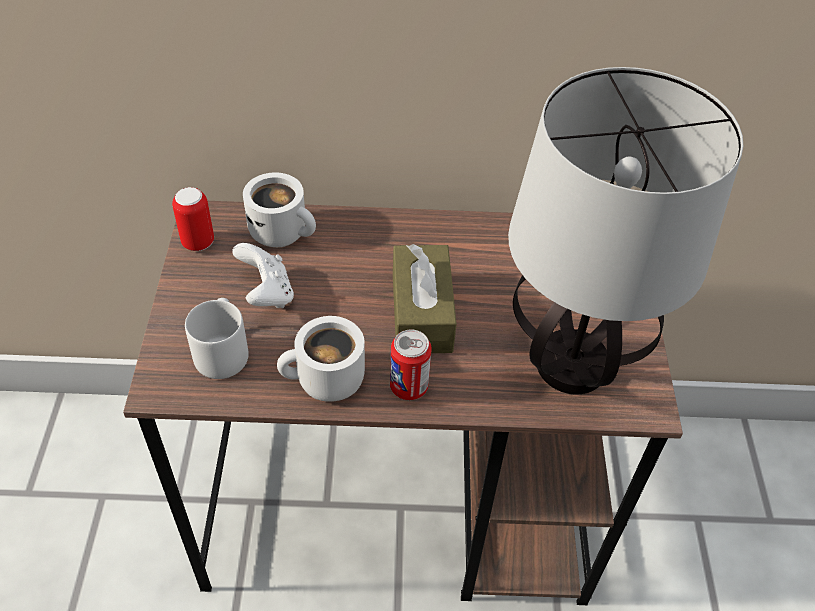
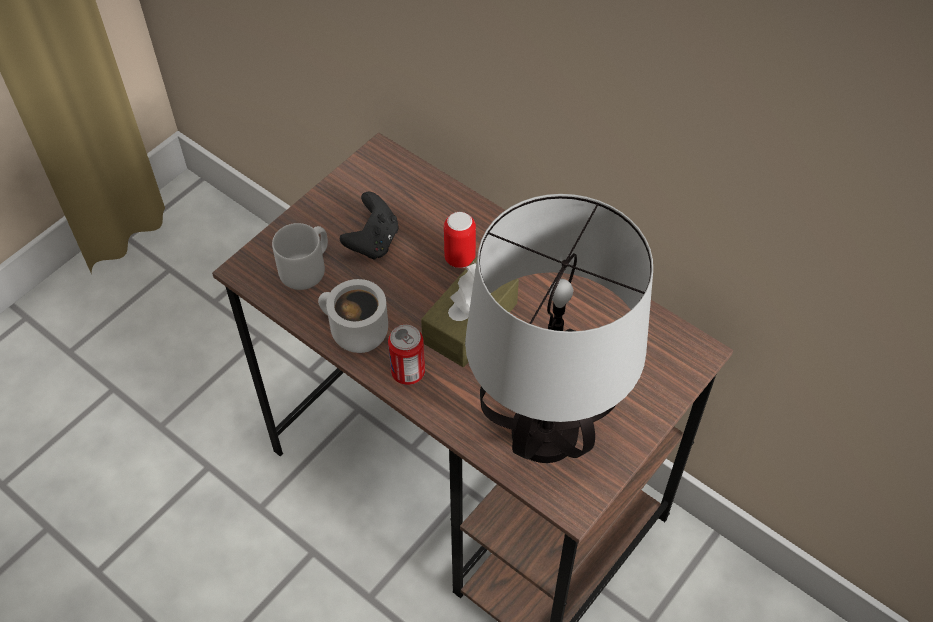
camera: 40 degrees right, 5 degrees up
can [172,187,214,251] -> can moved to [444,212,476,268]
white game controller [232,243,294,308] -> black game controller [340,192,398,260]
white mug [243,173,316,247] -> none

